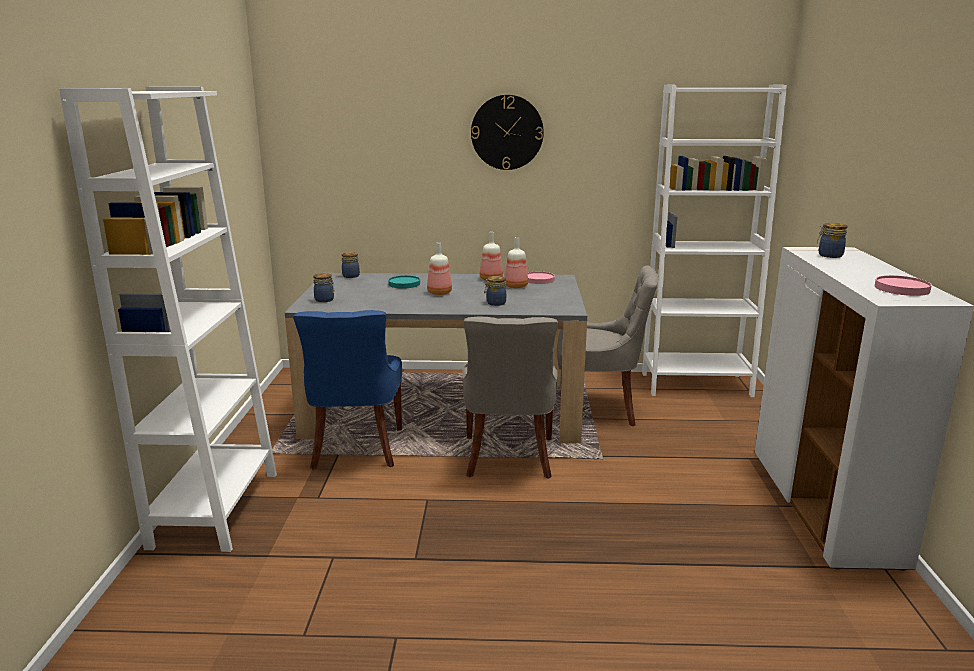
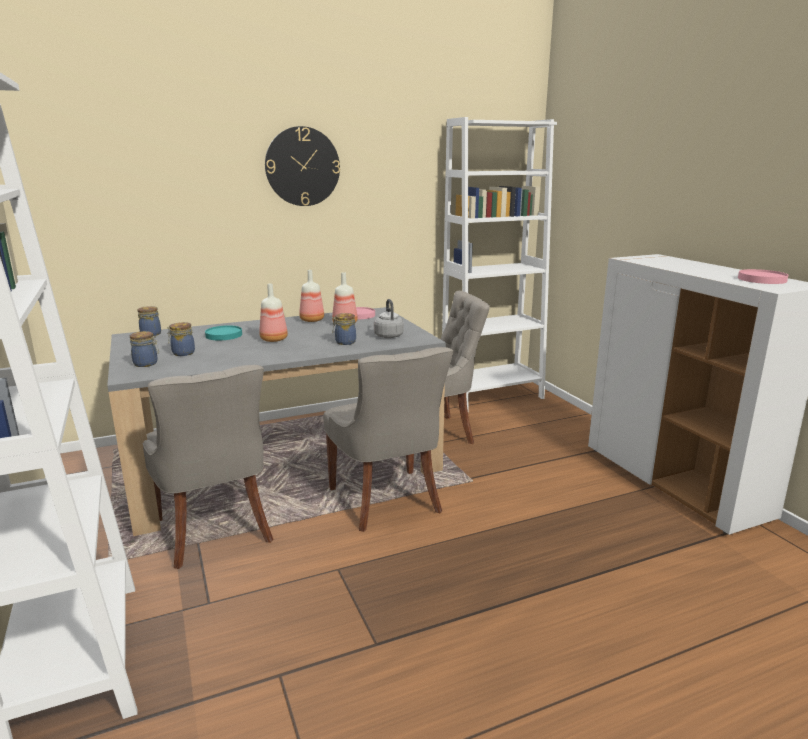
camera: 25 degrees left, 0 degrees up
blue chair [293,310,402,469] -> grey chair [142,365,273,569]
jar [817,223,848,258] -> jar moved to [167,322,195,356]
none -> grey kettle [374,299,404,338]

